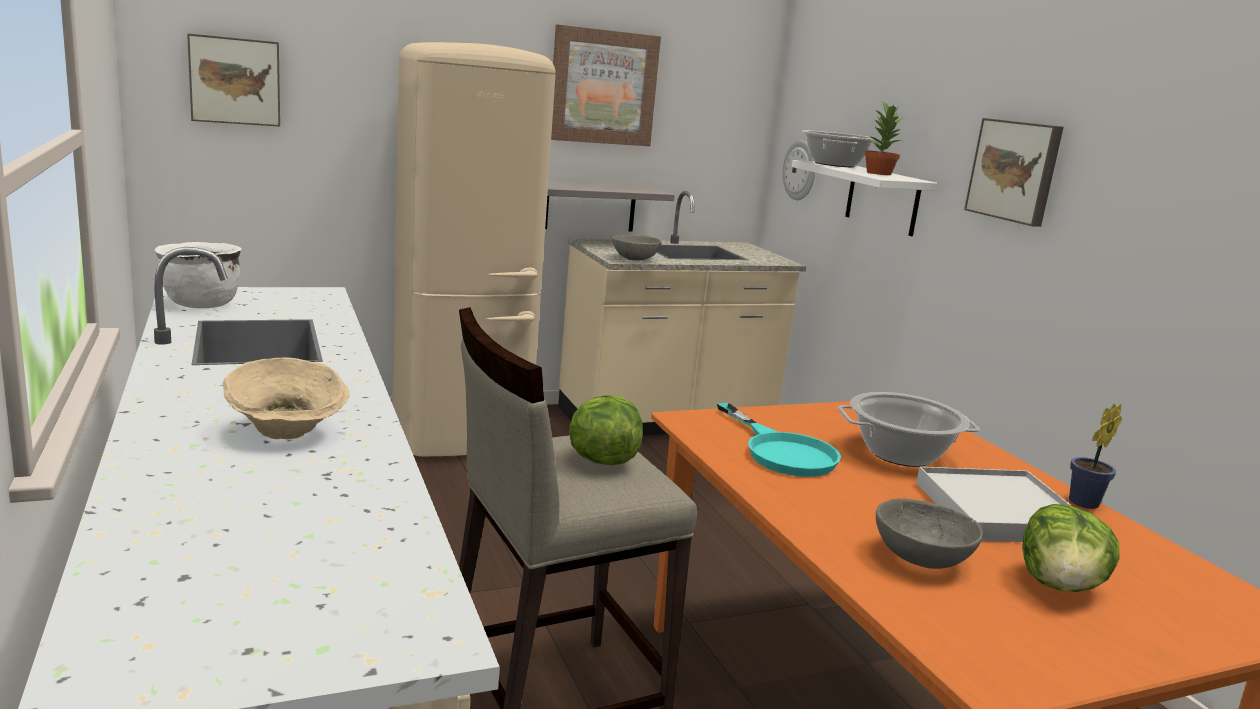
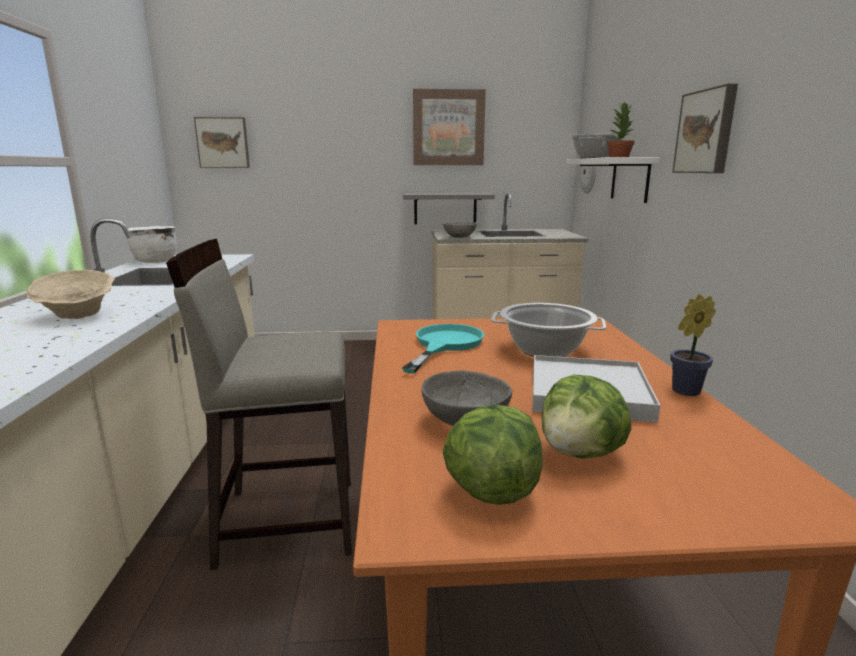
camera: 20 degrees right, 0 degrees up
beige fridge [392,42,556,456] -> none
lettuce [569,395,643,465] -> lettuce moved to [443,405,543,505]
turquoise frying pan [717,403,841,477] -> turquoise frying pan turned 150 degrees counterclockwise [402,324,485,374]

